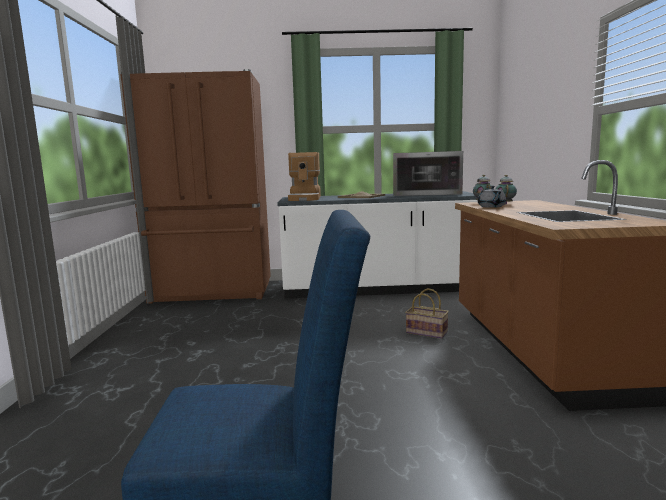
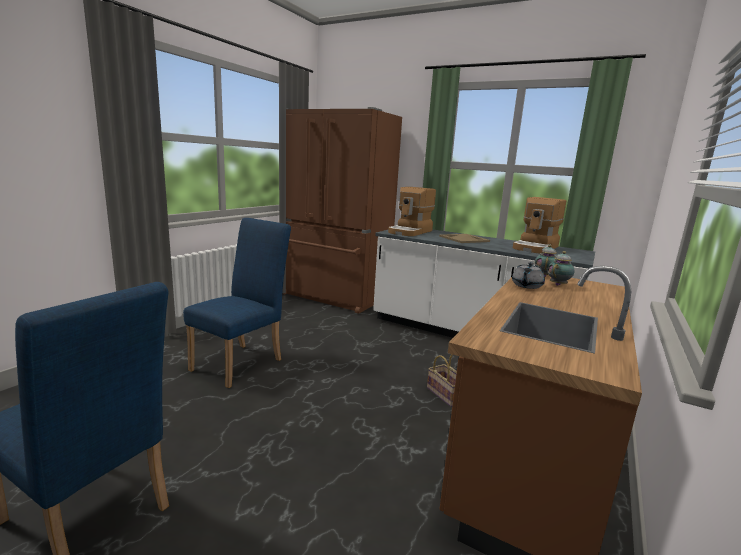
camera: 30 degrees right, 5 degrees up
microwave [393,151,463,196] -> coffee machine [513,197,566,253]
none -> blue chair [183,218,291,388]

